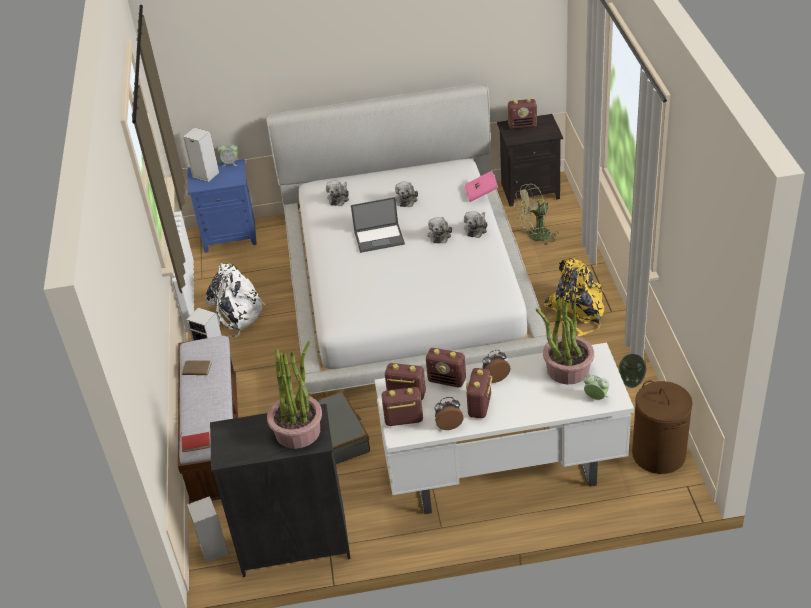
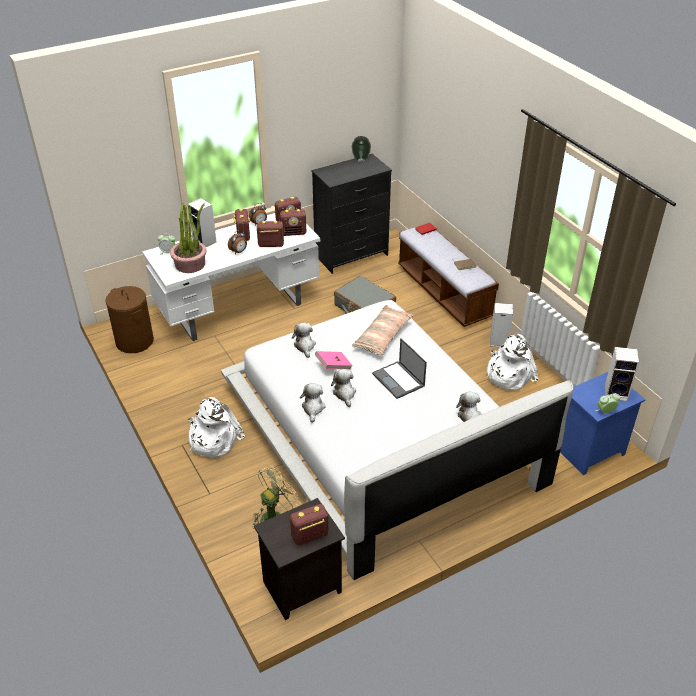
camera: 155 degrees right, 0 degrees up
speaker [187,496,229,563] -> speaker moved to [188,198,216,247]
potted plant [267,341,322,449] -> none
laptop [351,197,405,253] -> laptop turned 90 degrees counterclockwise [372,338,427,399]
plush toy [395,181,418,207] -> plush toy moved to [292,323,316,358]
pink book [465,171,498,202] -> pink book moved to [315,351,353,370]
yellow backpack [544,258,604,337] -> white backpack [188,397,245,458]
vase [619,354,647,388] -> vase moved to [352,136,371,163]
none -> pillow [352,305,413,356]

